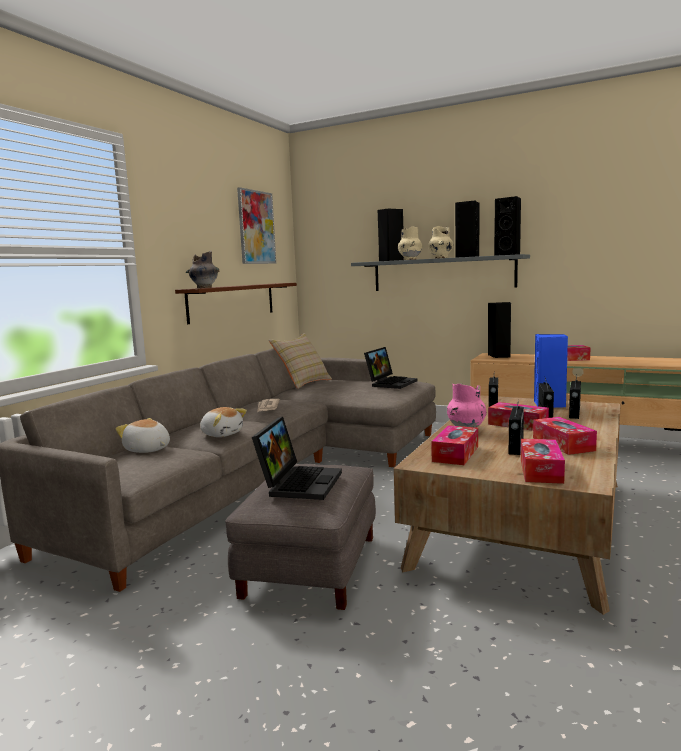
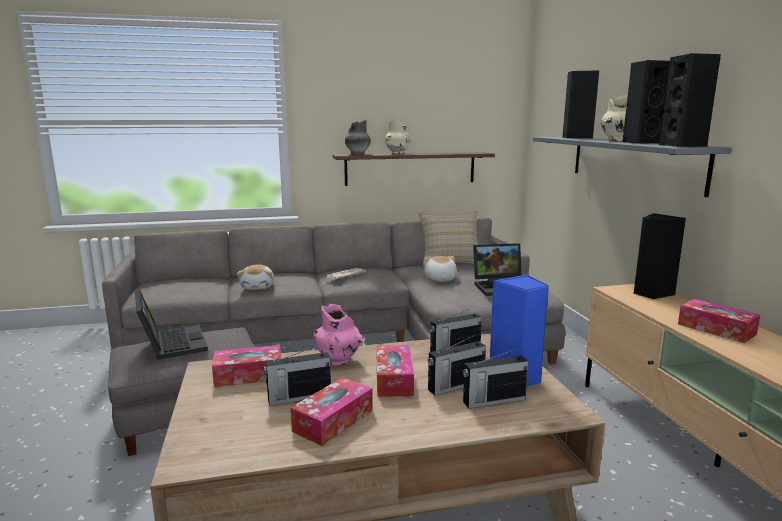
camera: 50 degrees right, 5 degrees up
plush toy [115,418,170,453] -> plush toy moved to [424,256,457,282]
picture [237,187,276,264] -> none
laptop [252,417,342,500] -> laptop turned 90 degrees counterclockwise [135,291,208,360]
beige vase [398,226,422,260] -> beige vase moved to [385,120,410,154]
tissue box [521,439,565,484] -> none

